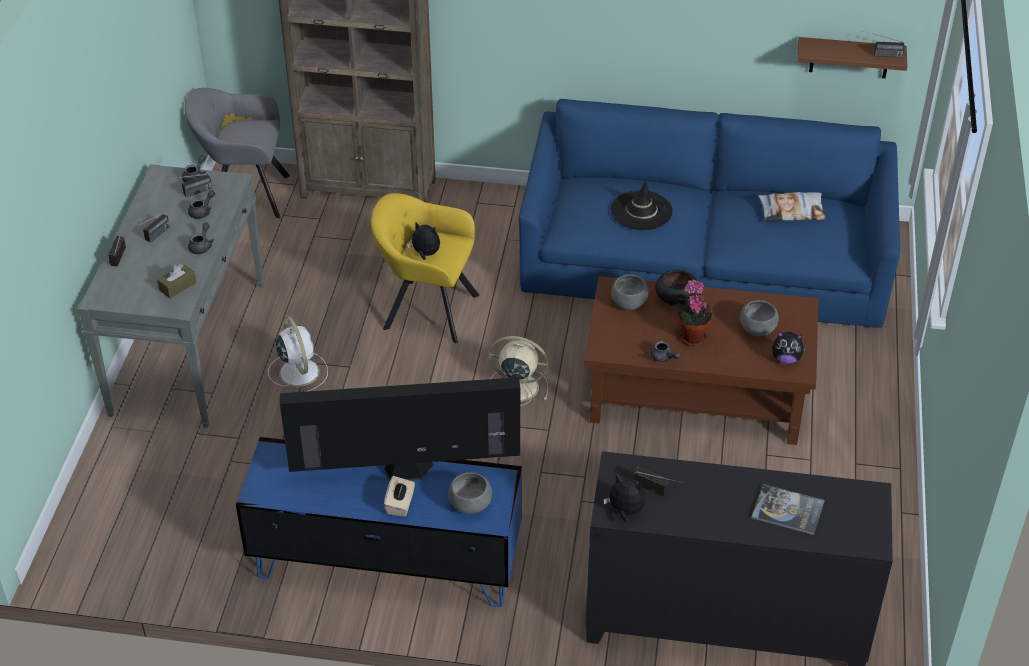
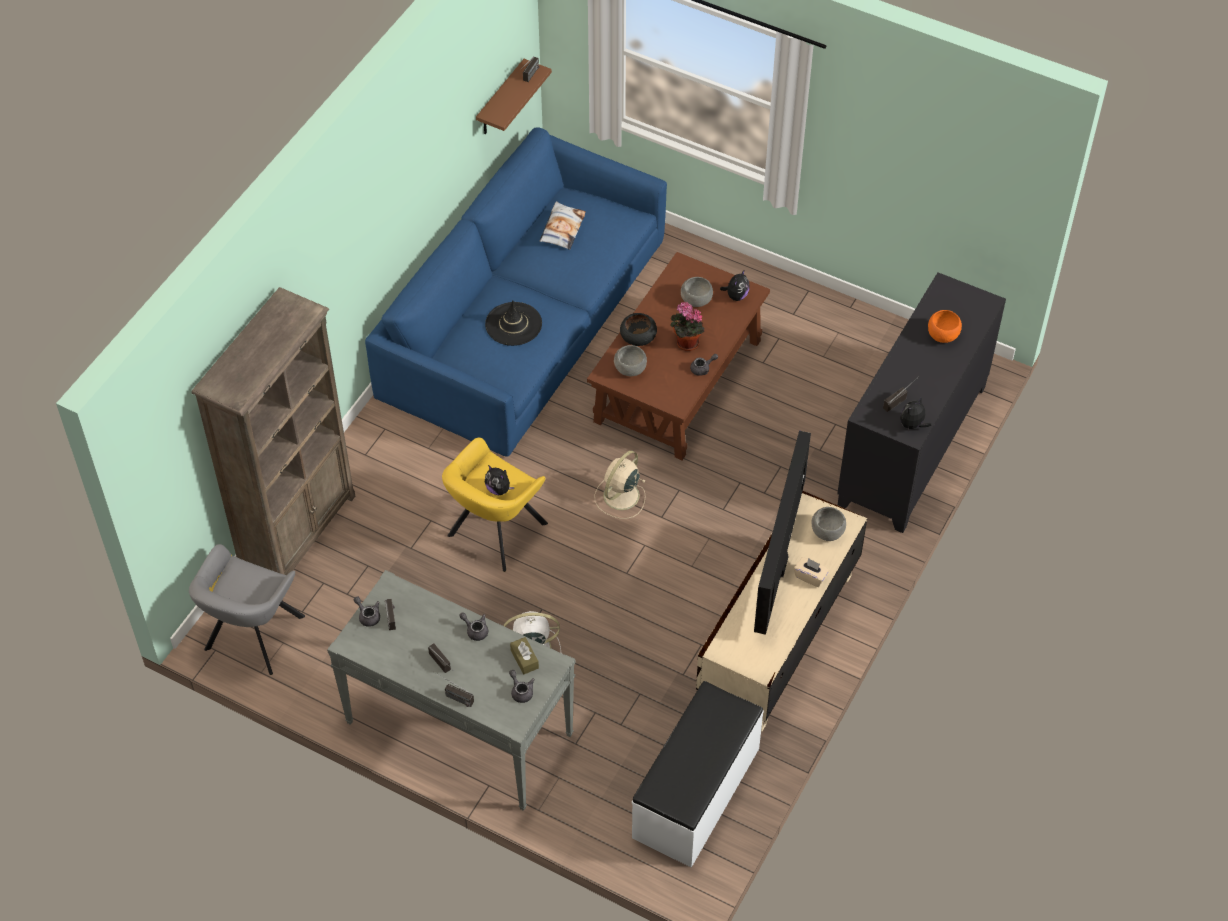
camera: 70 degrees left, 10 degrees up
grey teapot [188,190,215,219] -> grey teapot moved to [509,670,535,703]
blue tv stand [236,437,522,607] -> beige tv stand [696,491,867,732]
plush toy [407,222,440,260] -> plush toy turned 90 degrees counterclockwise [485,465,514,495]
book [751,484,825,535] -> orange bowl [928,310,962,343]
none -> white bench [632,681,764,868]

